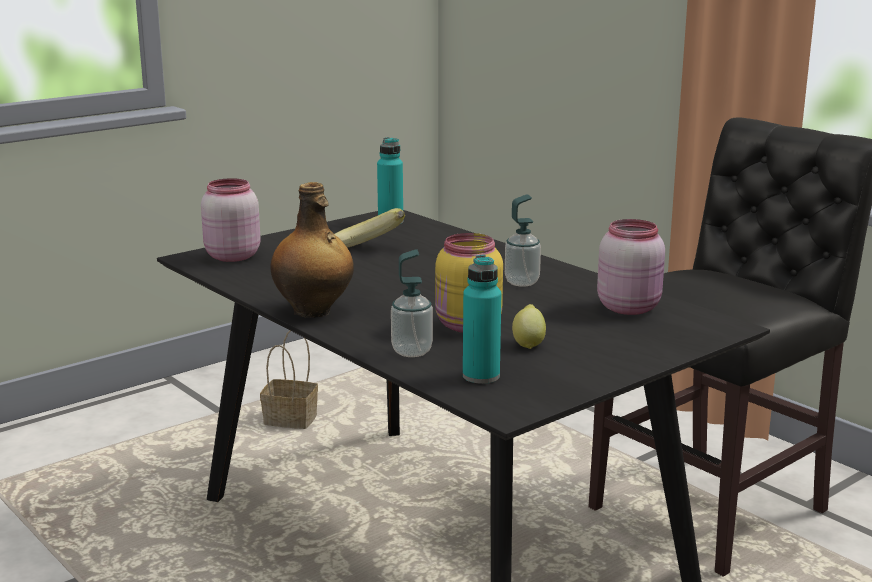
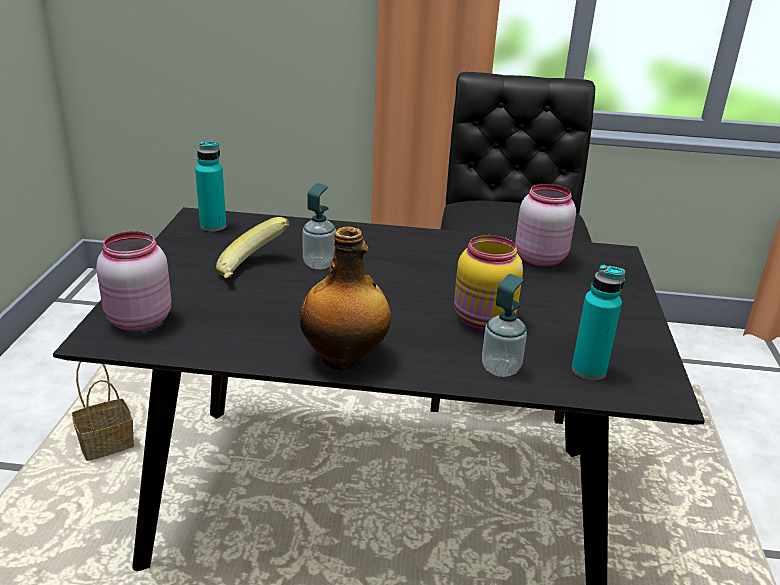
camera: 45 degrees left, 10 degrees up
soap dispenser [505,194,541,287] -> soap dispenser moved to [302,183,336,269]
lemon [512,304,546,349] -> none

